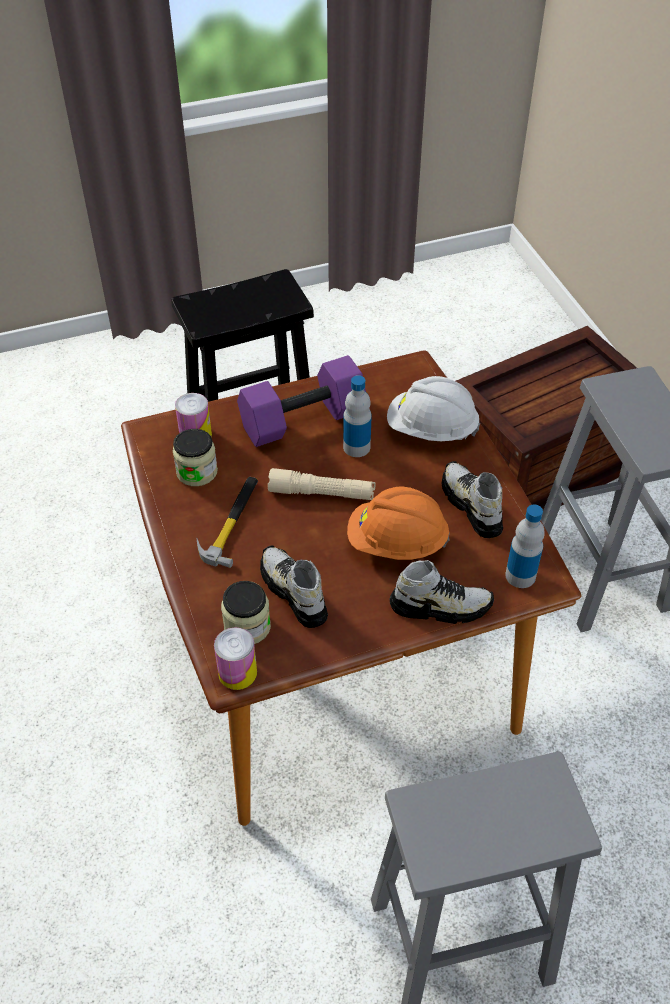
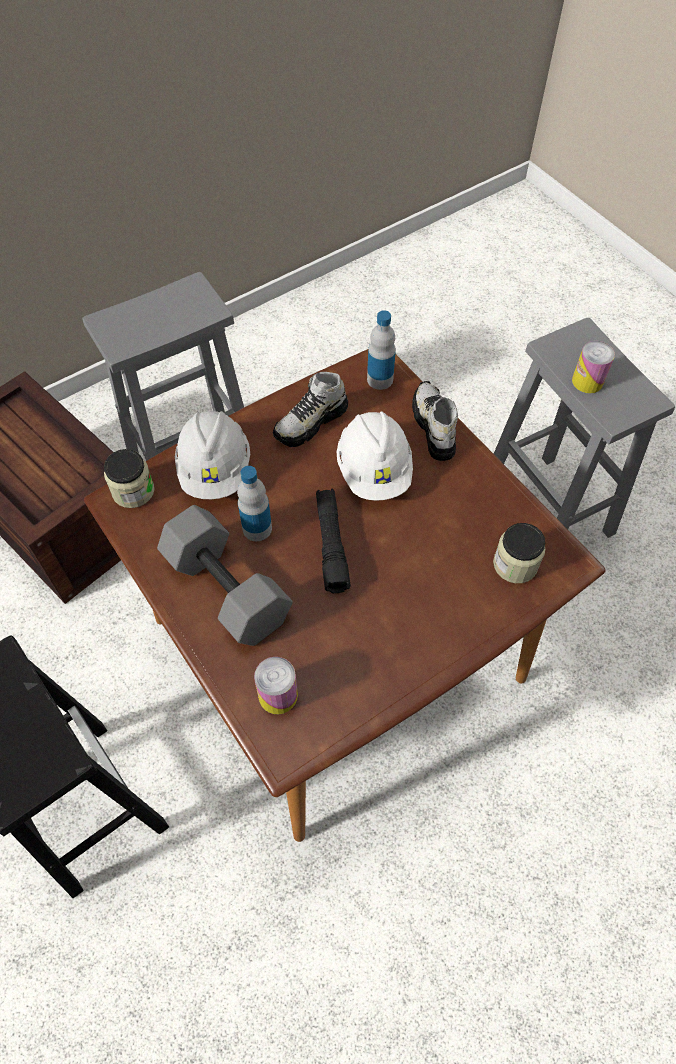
camera: 105 degrees left, 10 degrees up
jar [173,429,218,486] -> jar moved to [104,449,154,508]
hammer [197,477,258,568] -> none
can [214,628,257,690] -> can moved to [572,341,615,393]
purple dumbbell [237,355,366,447] -> grey dumbbell [157,505,293,646]
shoe [260,545,328,628] -> none
beige flashlight [268,468,376,500] -> black flashlight [316,489,351,593]
orange hard hat [347,487,450,560] -> white hard hat [337,411,413,501]

